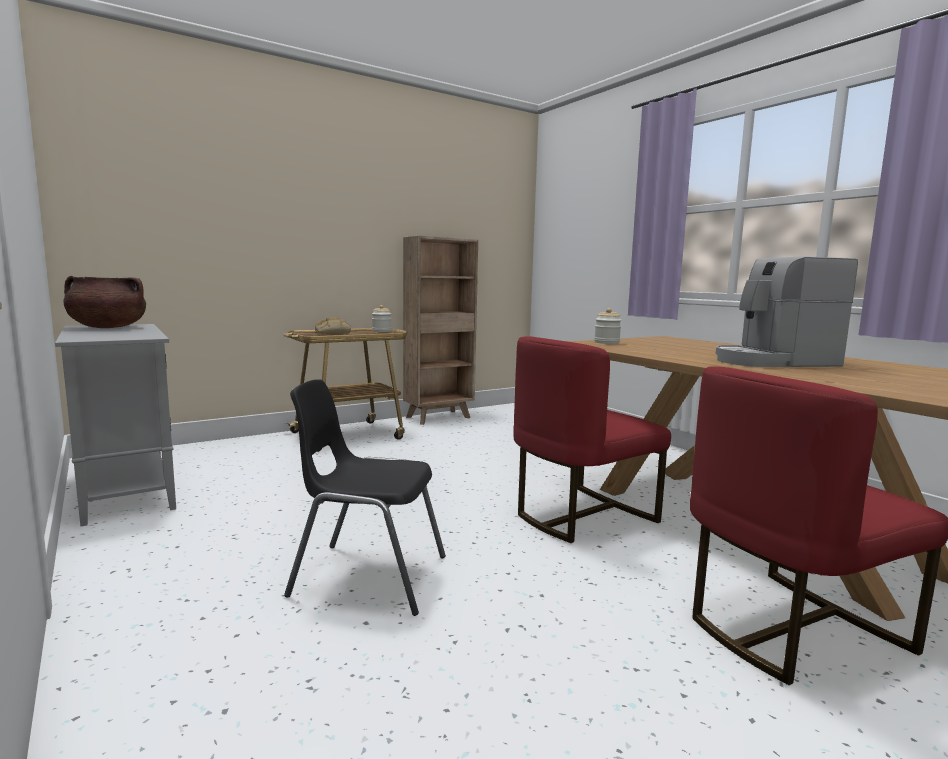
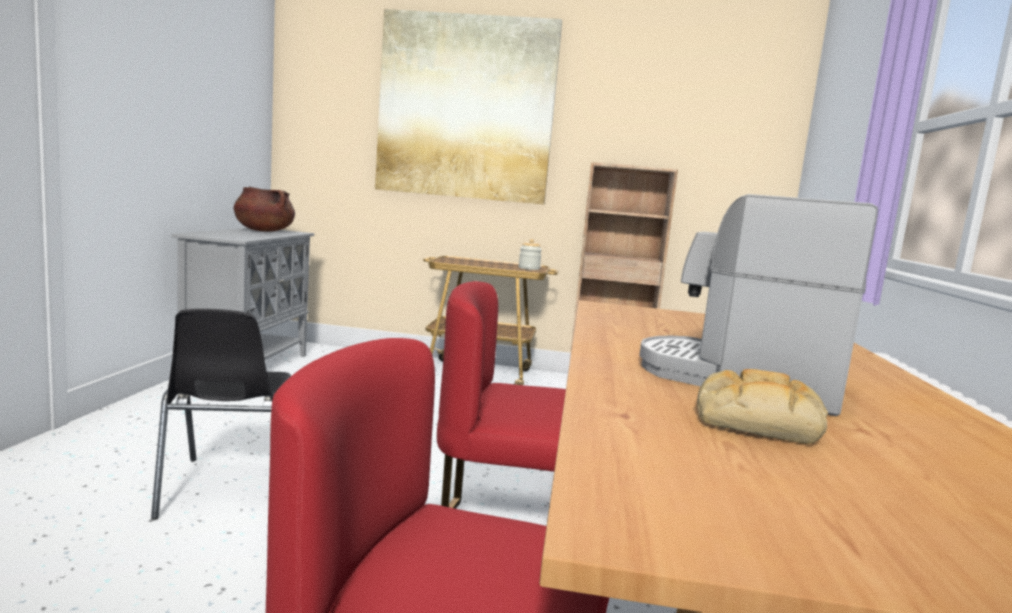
camera: 40 degrees right, 0 degrees up
black chair [284,379,446,616] -> black chair turned 150 degrees counterclockwise [151,309,291,520]
bread [315,317,351,334] -> bread moved to [697,369,828,444]
jar [594,308,622,344] -> none
none -> picture [375,9,562,204]

